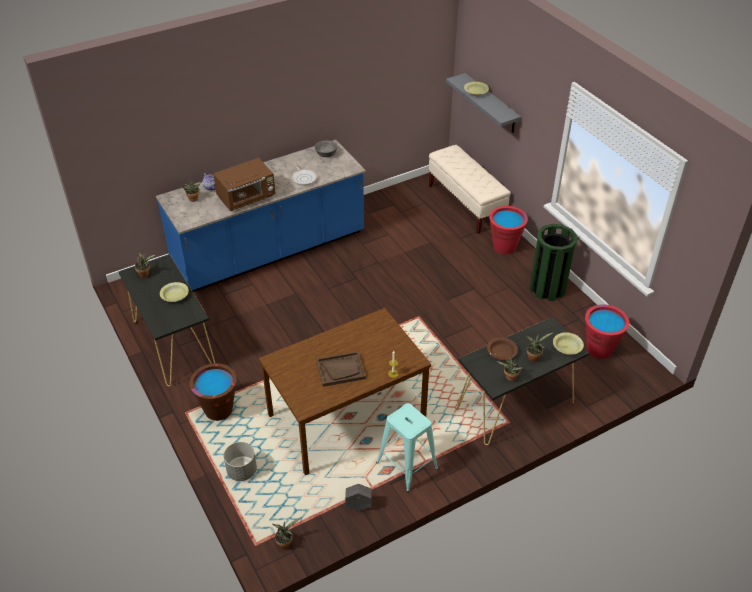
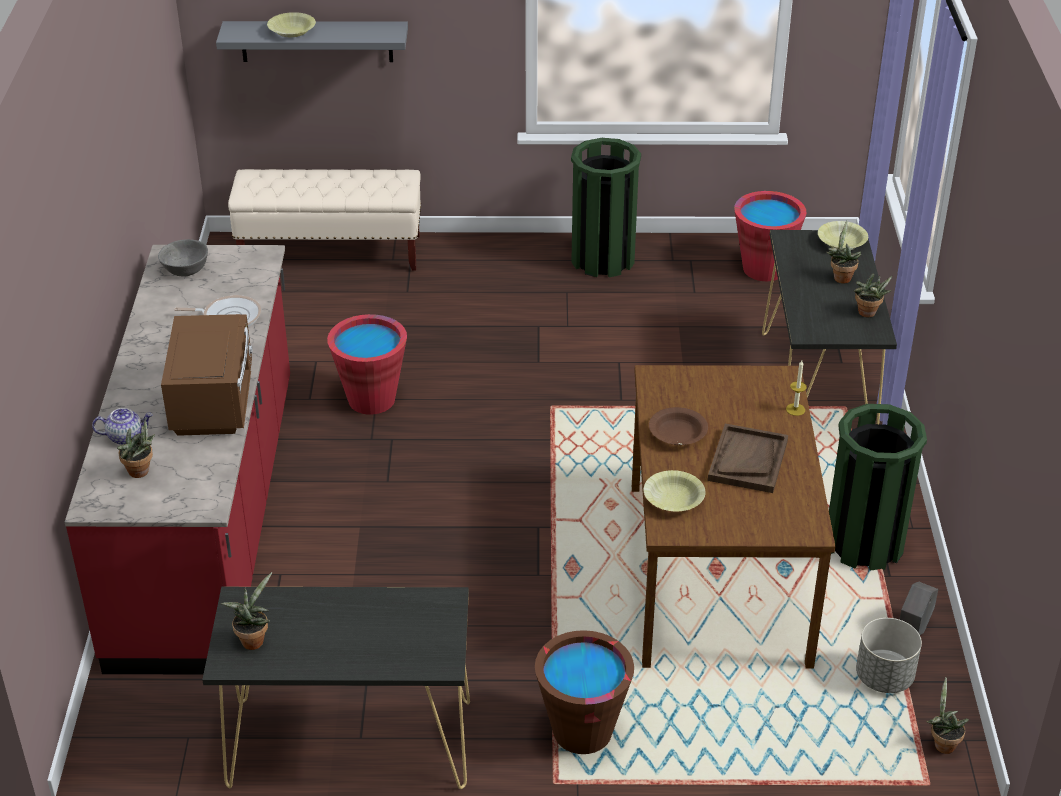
camera: 60 degrees left, 5 degrees down
blue counter [156,140,366,292] -> red counter [65,245,290,674]
yellow bowl [160,282,189,302] -> yellow bowl moved to [644,470,706,511]
grey planter [224,442,257,481] -> grey planter moved to [856,618,922,693]
turquoise stool [376,403,439,492] -> green trash can [829,404,927,571]
brown bowl [487,337,518,360] -> brown bowl moved to [649,407,708,445]
red bucket [489,206,528,254] -> red bucket moved to [327,314,407,415]

